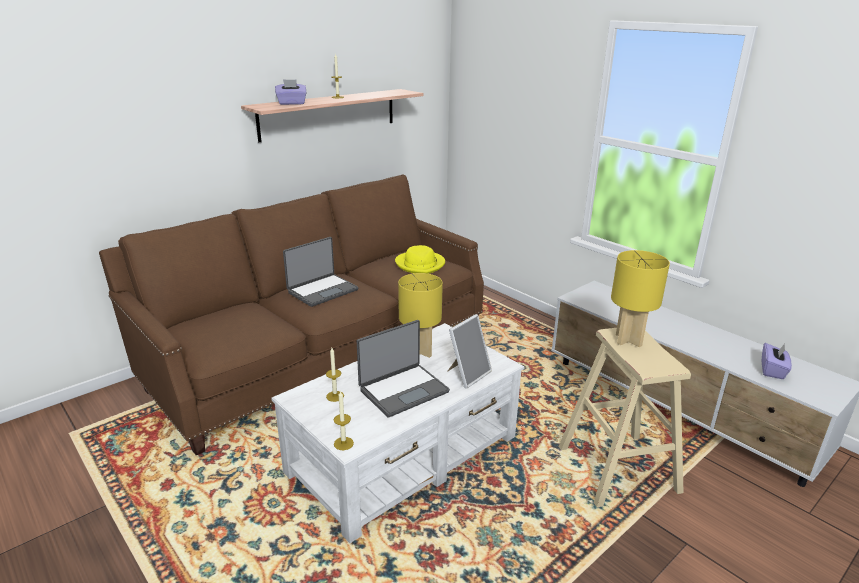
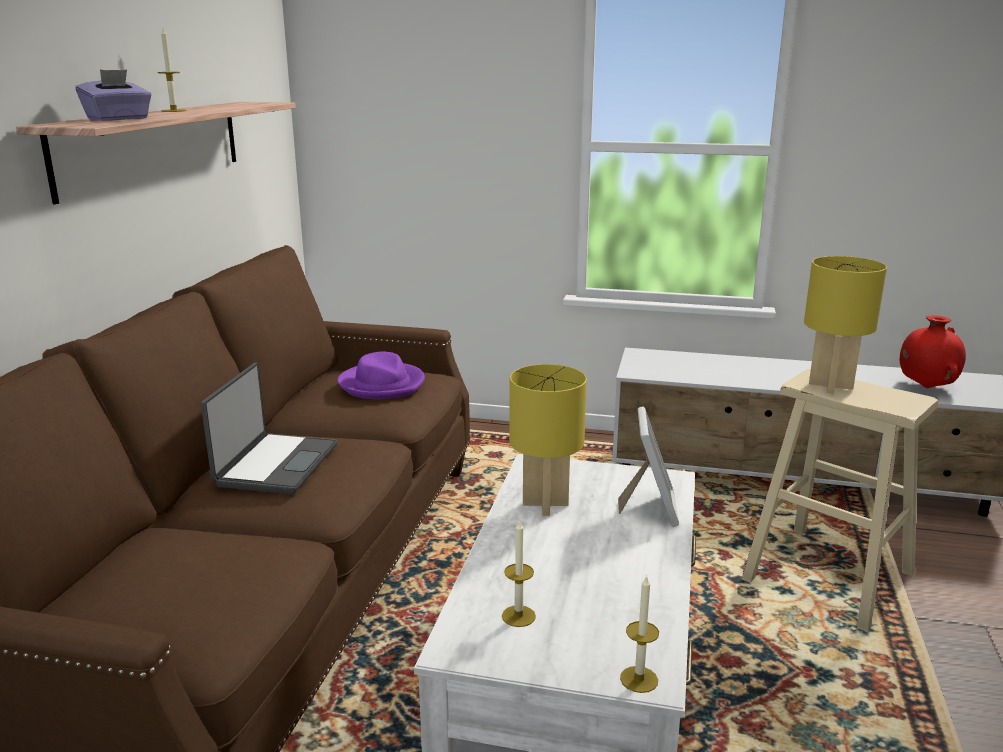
camera: 35 degrees left, 5 degrees down
laptop [357,320,450,418] -> none
yellow hat [395,245,445,274] -> purple hat [338,351,425,399]
purple tissue box [761,343,792,379] -> red vase [900,315,966,388]

